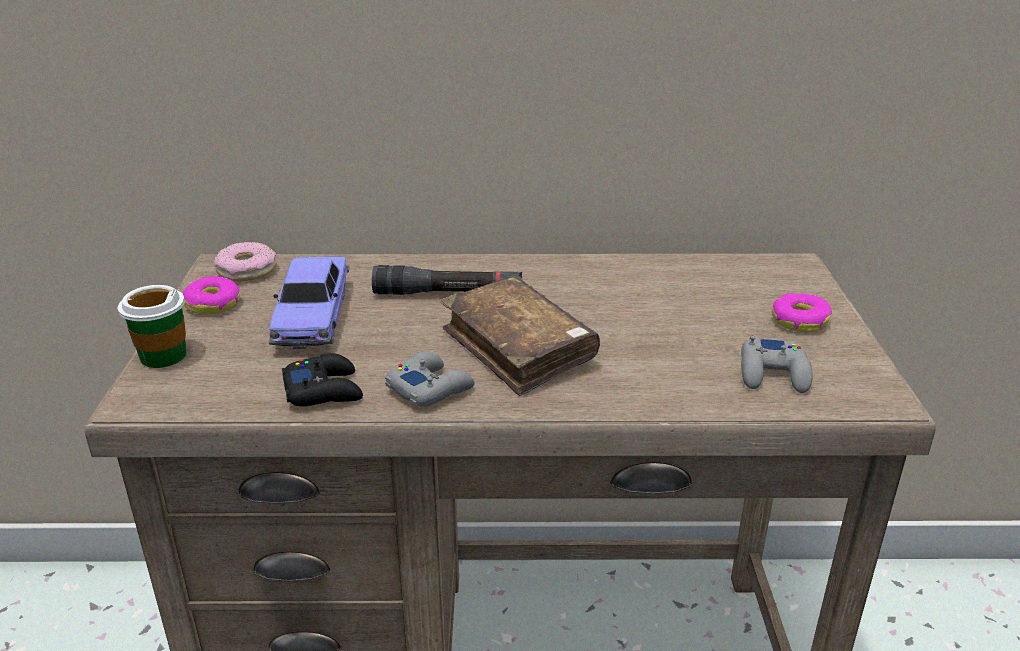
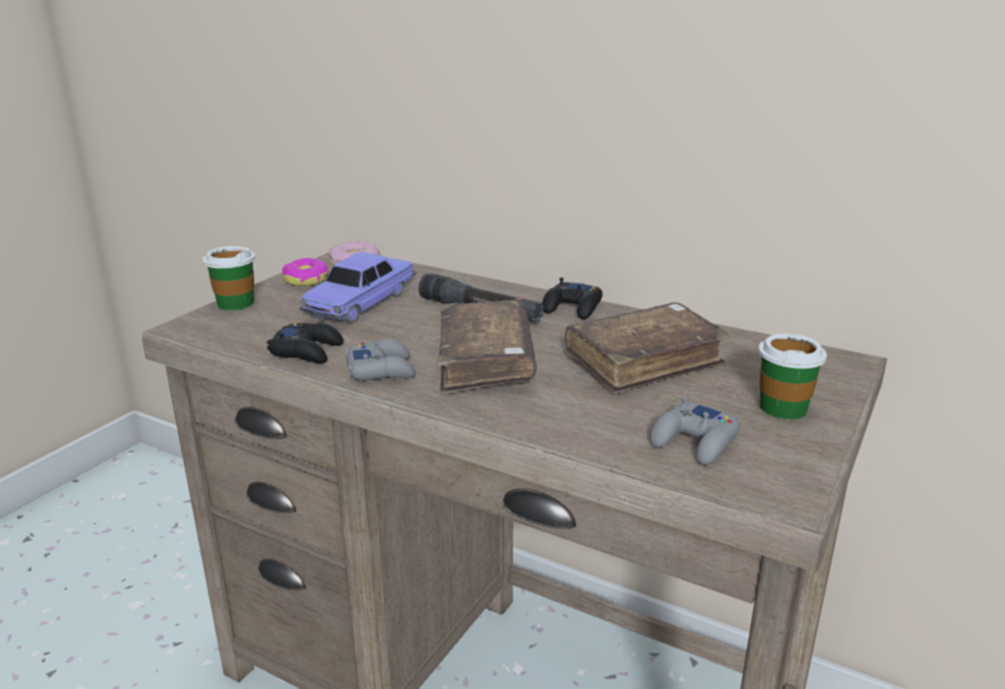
camera: 30 degrees right, 5 degrees down
donut [772,293,832,332] -> cup [758,333,827,419]
none -> black game controller [542,277,602,319]
none -> brown book [565,303,731,394]

